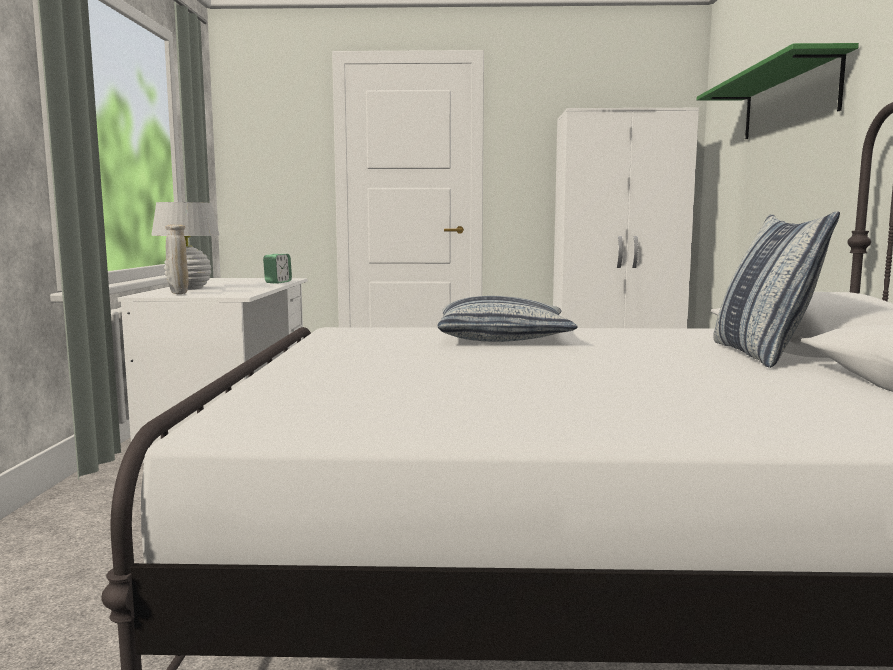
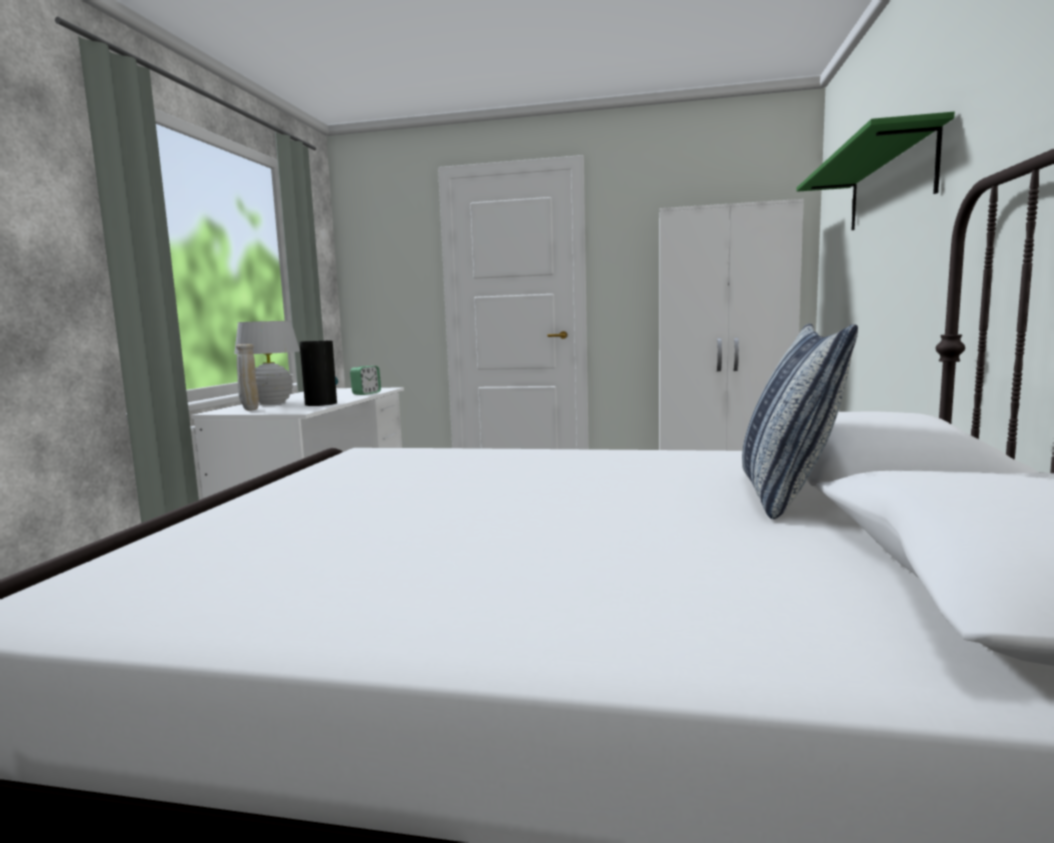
camera: 10 degrees right, 0 degrees up
pillow [437,296,578,342] -> none
none -> vase [300,340,338,406]

